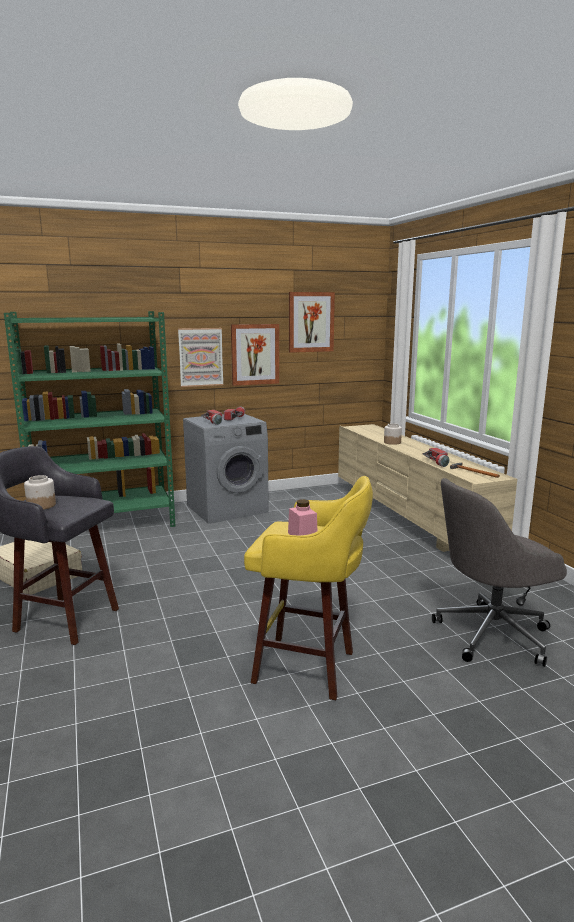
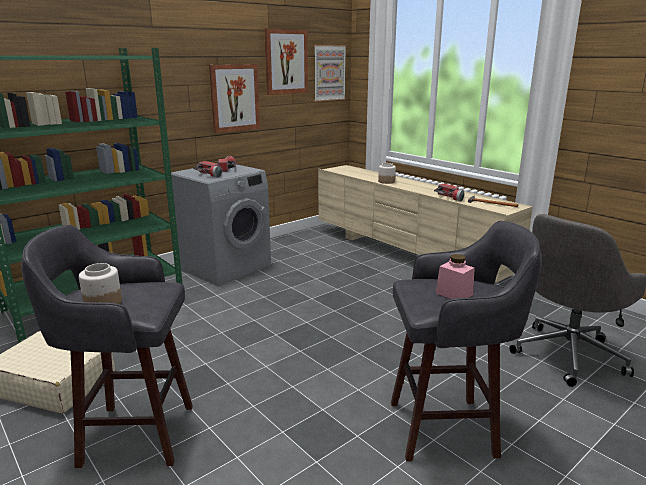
camera: 20 degrees left, 5 degrees up
picture [178,328,224,387] -> picture moved to [314,45,346,102]
yellow stool [244,476,373,700] -> grey stool [391,221,542,461]

